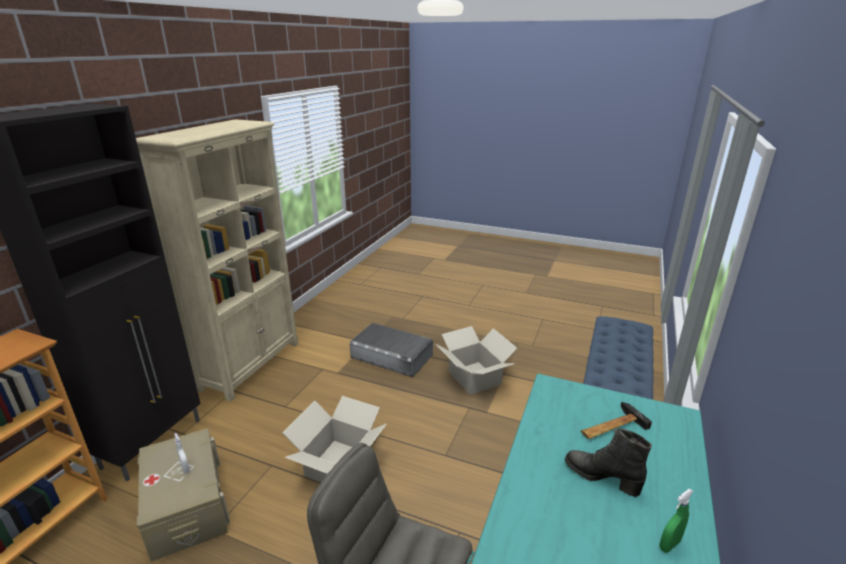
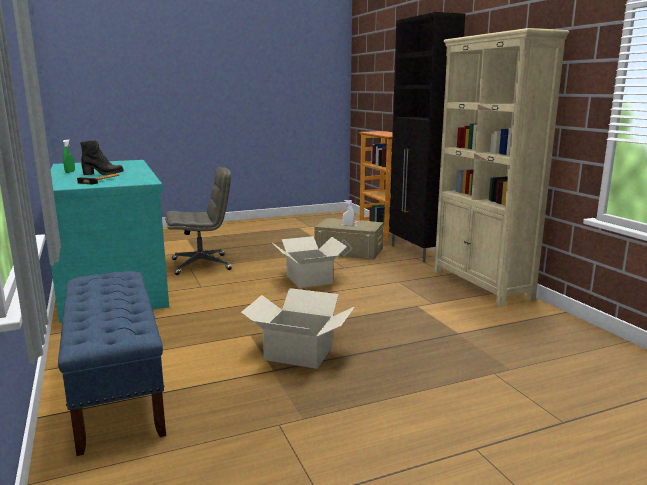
camera: 135 degrees right, 10 degrees down
grey storage box [350,323,433,377] -> none

